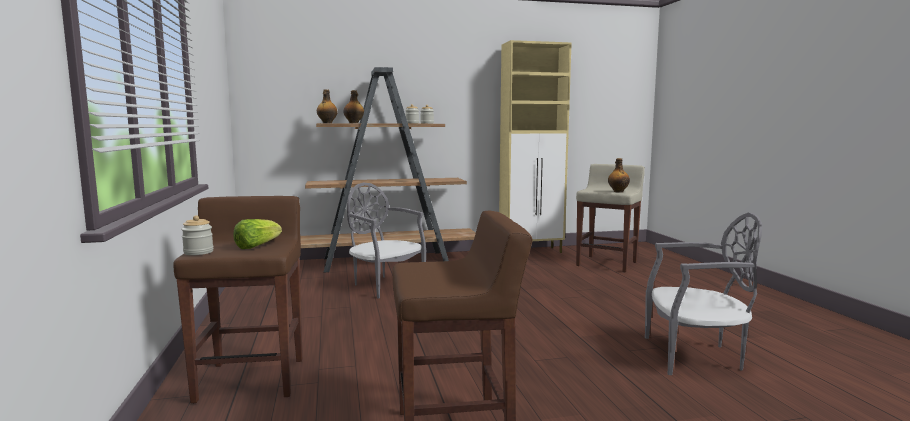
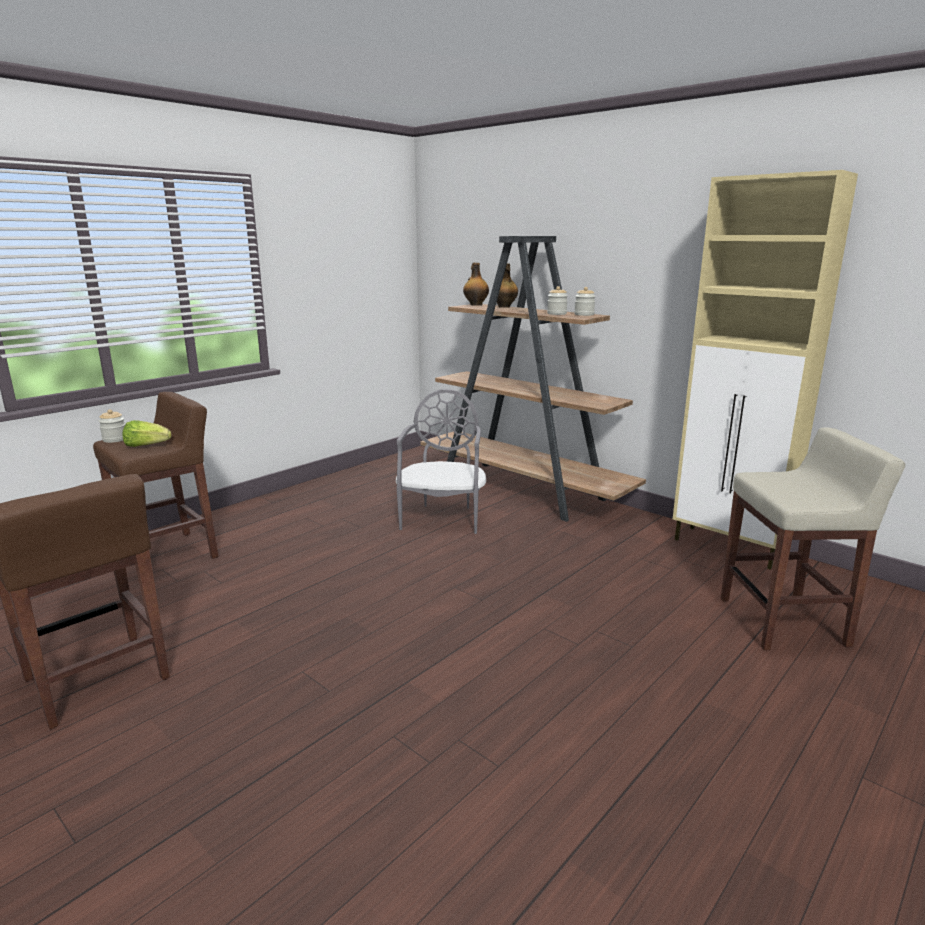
camera: 55 degrees right, 10 degrees up
bottle [608,158,630,193] -> none
grey chair [645,212,762,375] -> none

